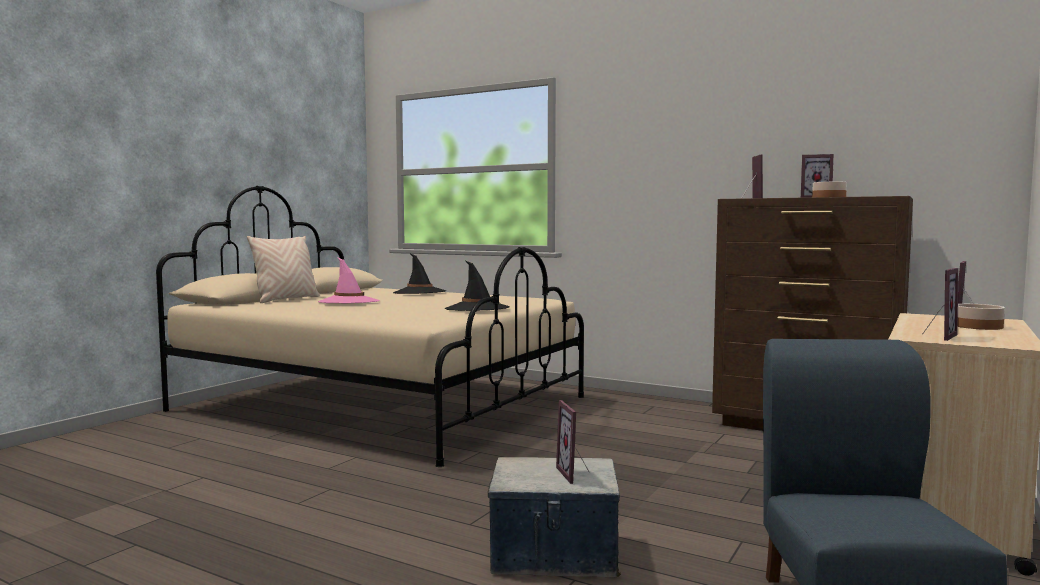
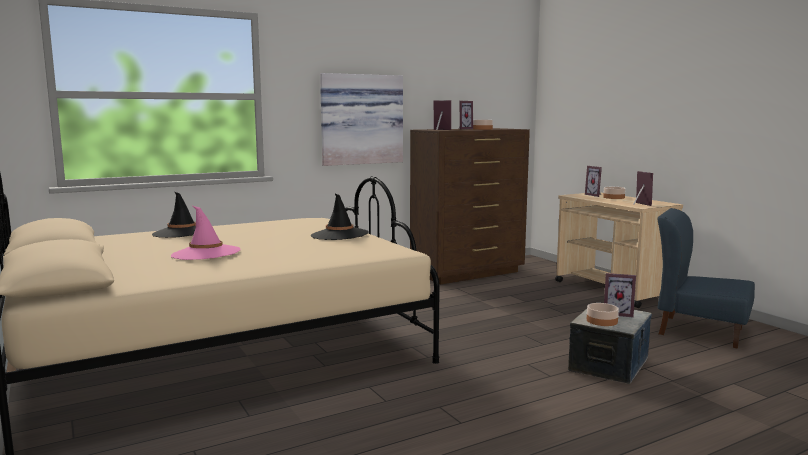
camera: 60 degrees left, 5 degrees up
beige pillow [247,236,320,303] -> none
none -> picture [320,73,403,166]
none -> bowl [587,303,619,326]

